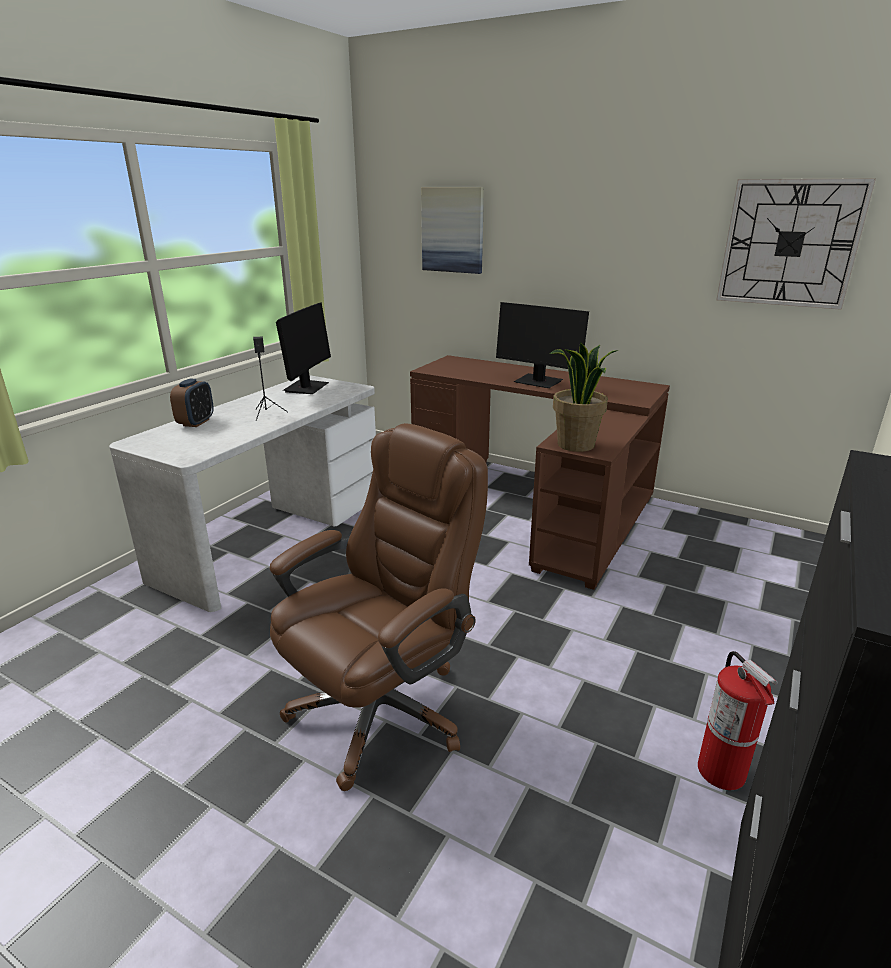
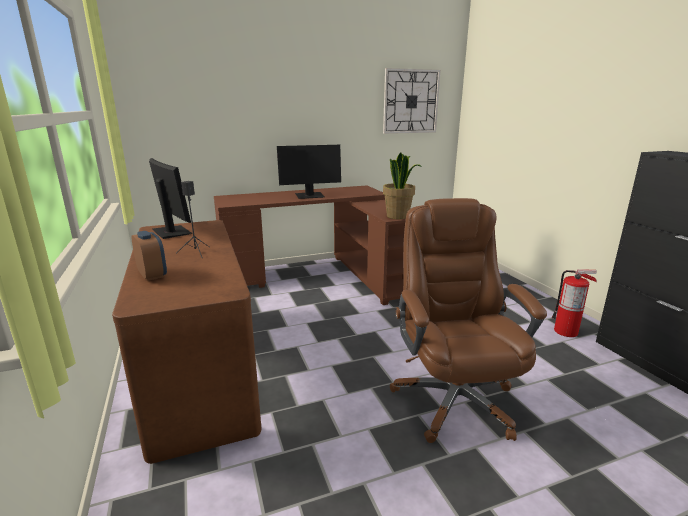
camera: 50 degrees left, 5 degrees down
white desk [109,375,376,612] -> brown desk [112,220,262,464]
picture [421,187,484,274] -> none

